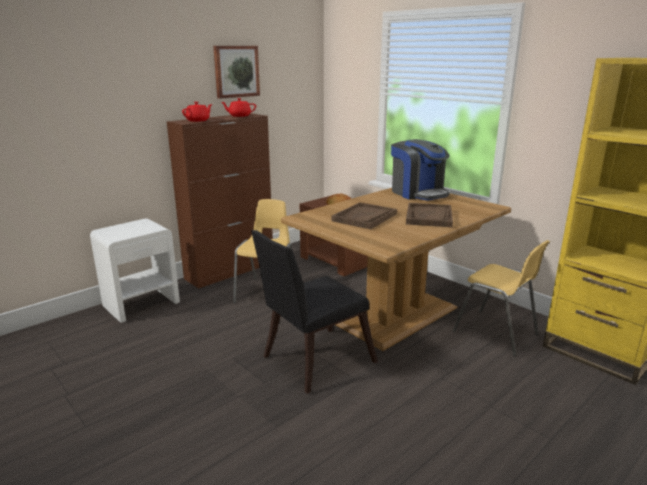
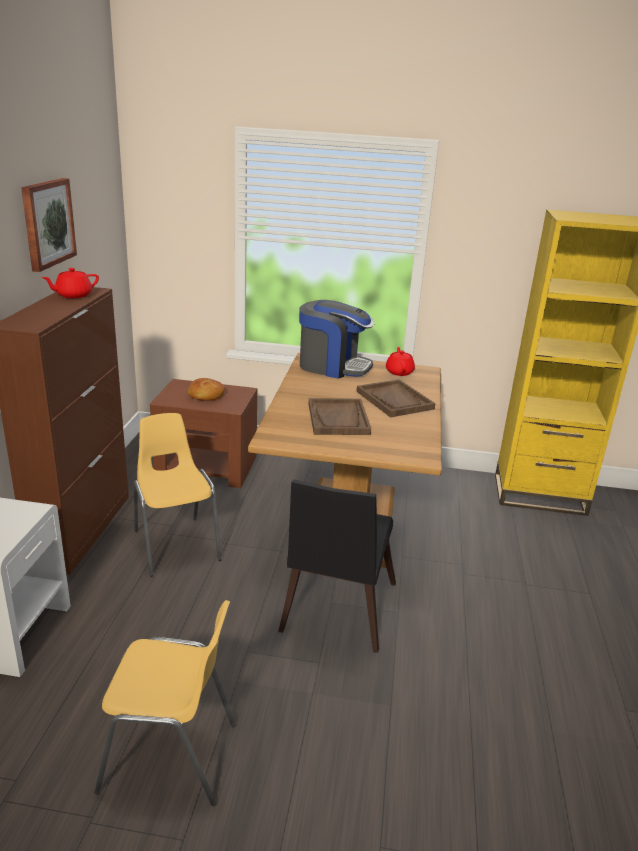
camera: 40 degrees left, 5 degrees up
red teapot [182,102,212,122] -> red teapot moved to [386,347,415,376]
yellow chair [453,240,550,356] -> yellow chair moved to [94,600,236,806]

